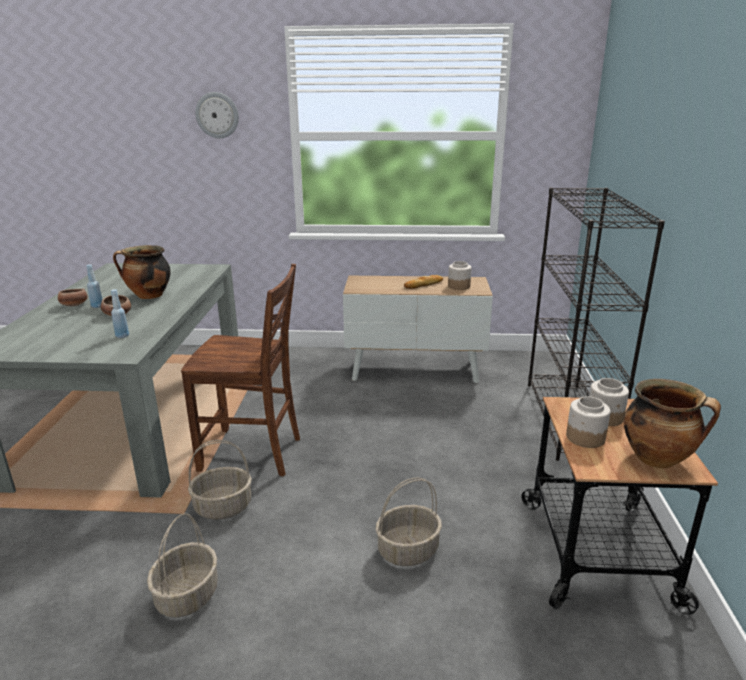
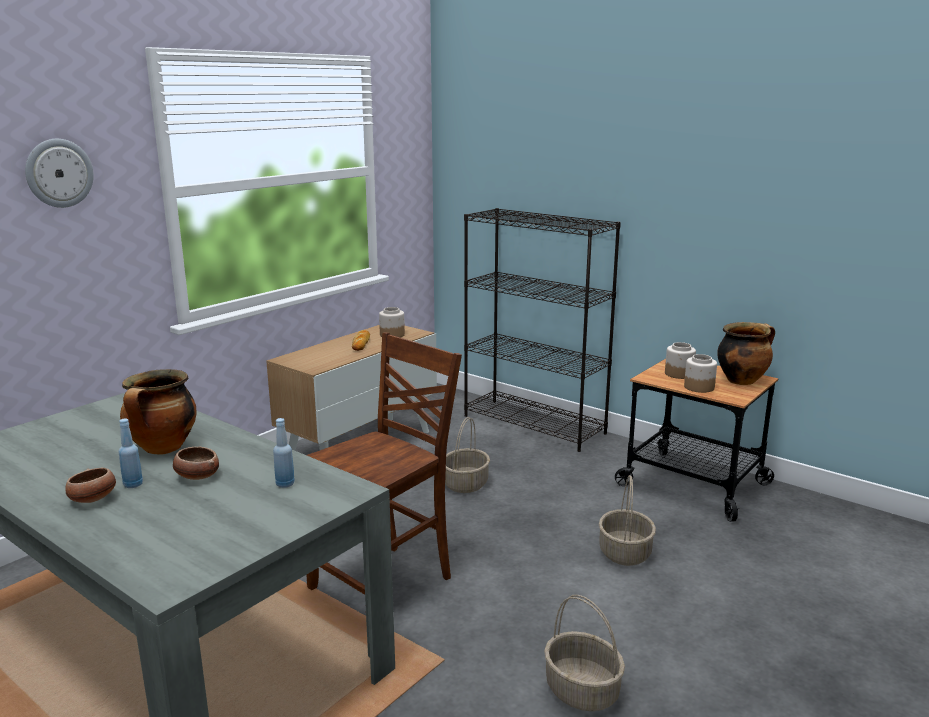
camera: 55 degrees left, 5 degrees down
basket [188,440,252,520] -> basket moved to [445,417,490,493]

